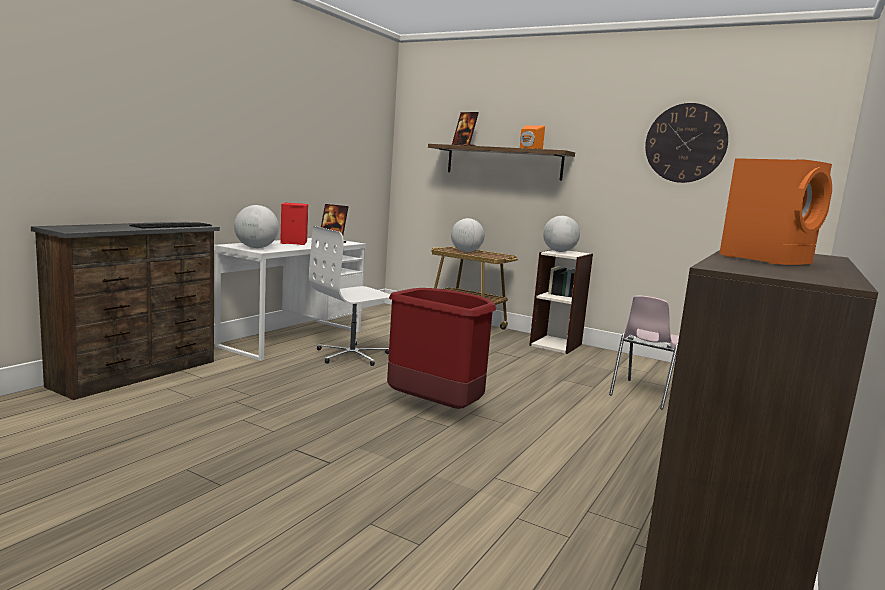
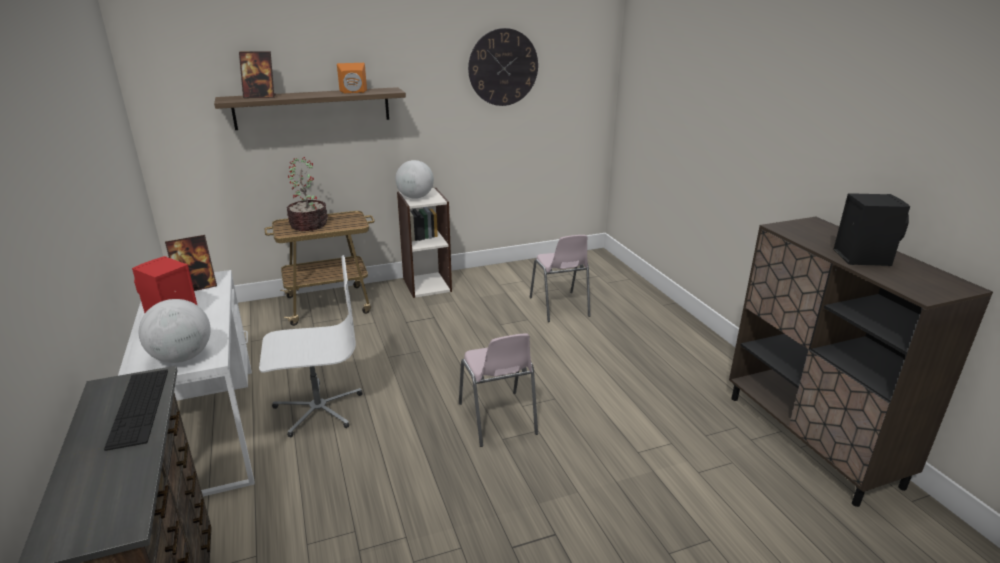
camera: 50 degrees left, 15 degrees up
white office chair [309,226,390,366] -> white office chair turned 105 degrees counterclockwise [259,255,363,437]
red trash can [387,288,496,409] -> pink chair [459,333,538,447]
globe [451,218,484,252] -> potted plant [287,157,328,231]
orange speaker [719,158,832,265] -> black speaker [833,193,910,266]

